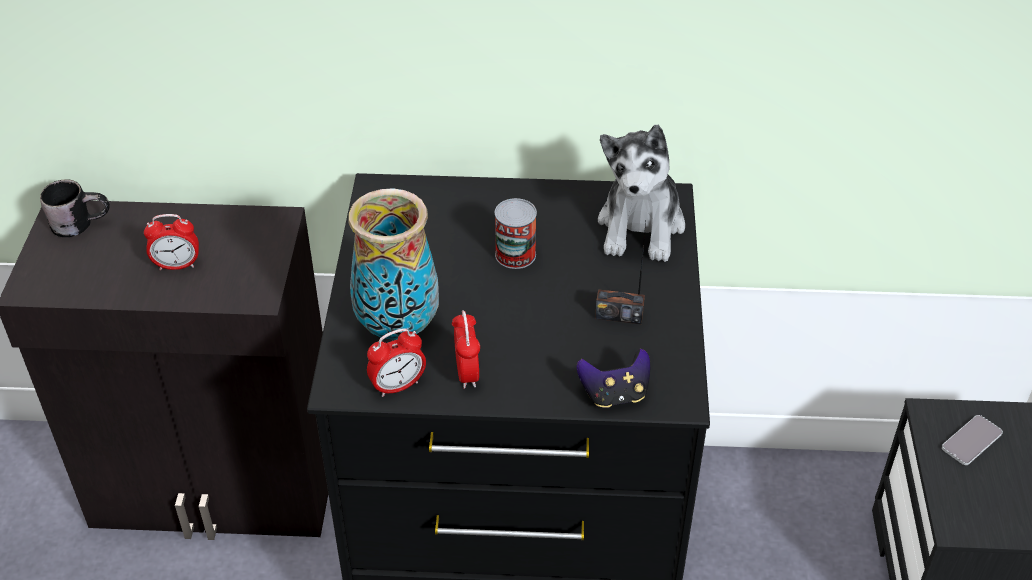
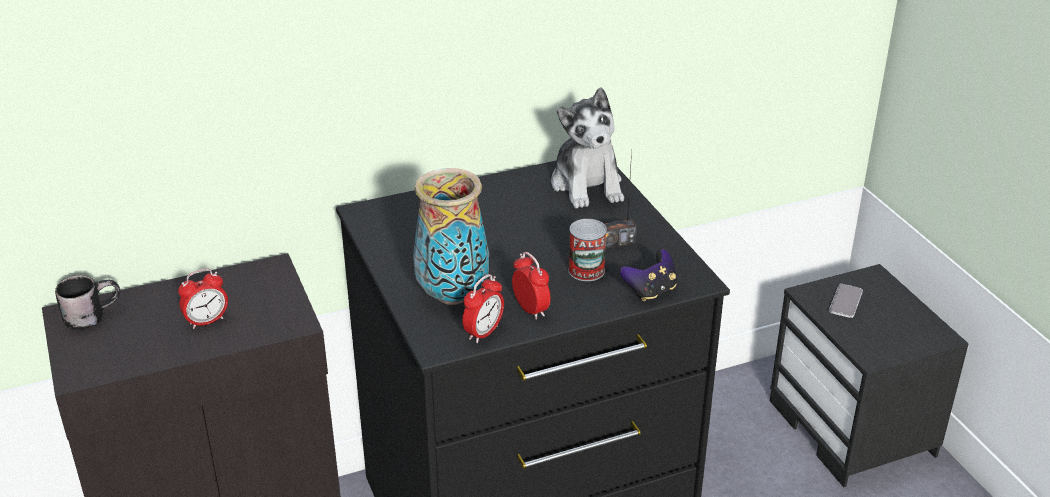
camera: 25 degrees left, 10 degrees down
can [495,198,537,269] -> can moved to [568,219,607,281]

